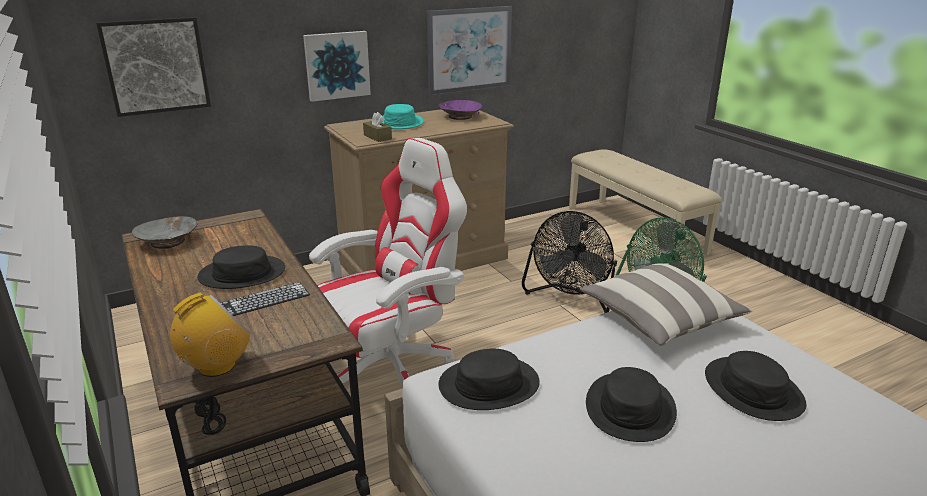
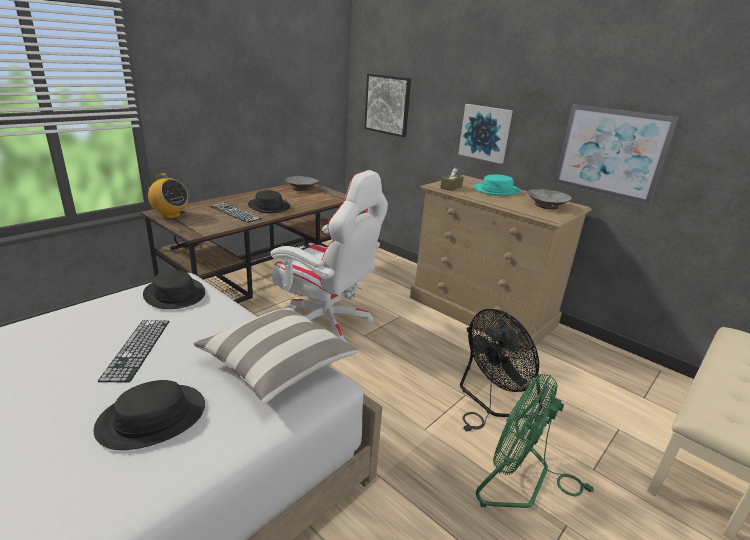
camera: 70 degrees right, 0 degrees up
purple bowl [438,100,482,120] -> grey bowl [527,189,572,209]
black fan [522,211,617,313] -> black fan turned 135 degrees clockwise [460,309,542,432]
black hat [586,367,677,442] -> keyboard [98,320,169,382]

